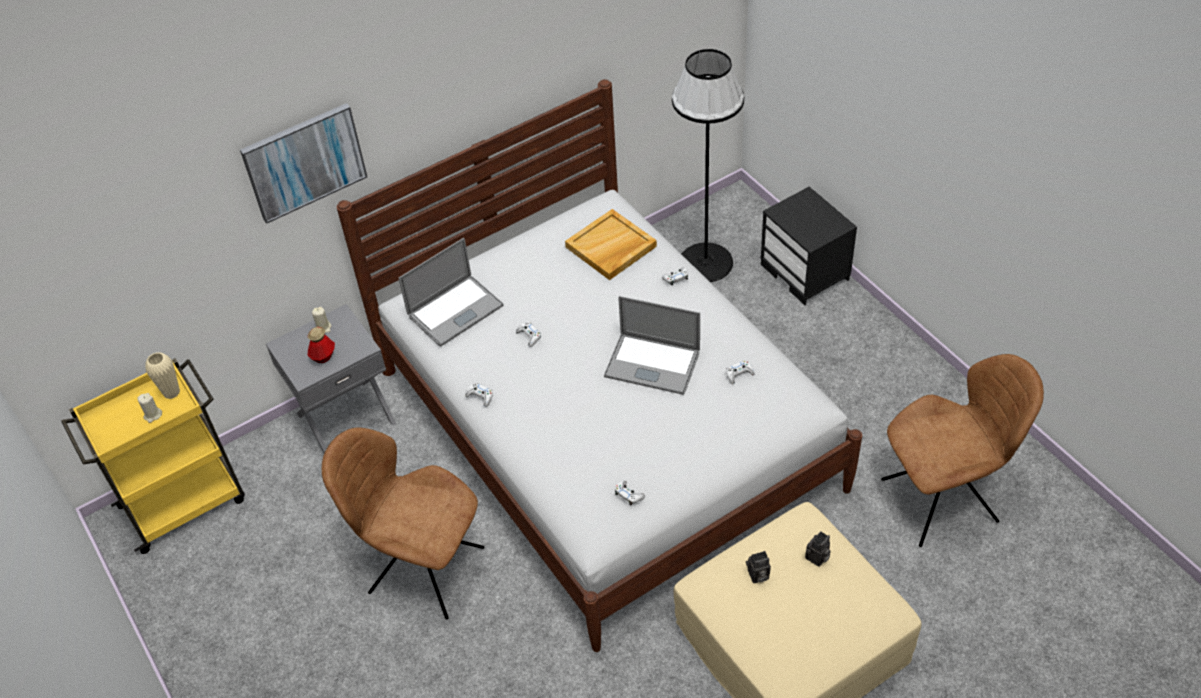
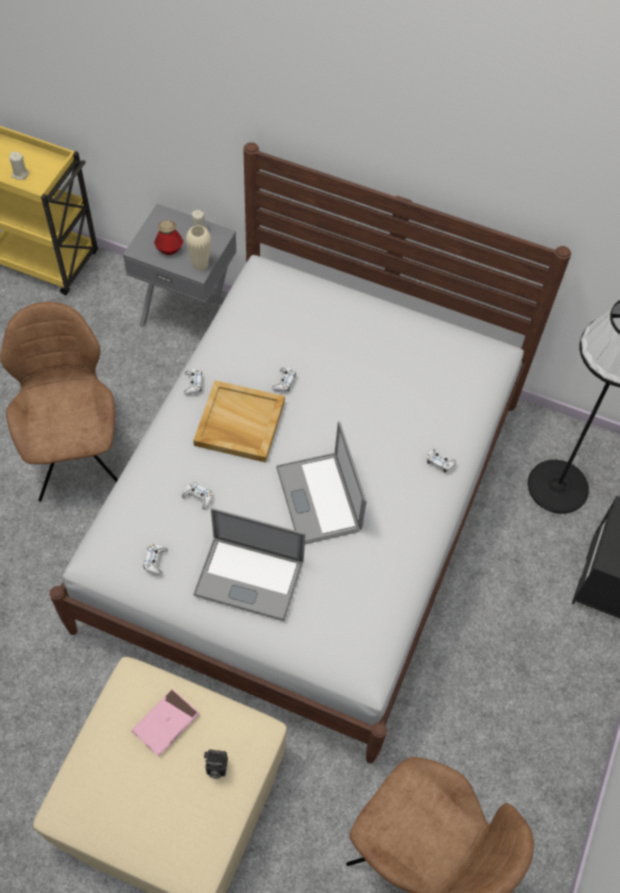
camera: 50 degrees right, 10 degrees up
beige vase [145,352,180,399] -> beige vase moved to [186,225,211,270]
picture [240,103,367,224] -> none
laptop [399,238,504,347] -> laptop moved to [194,508,305,621]
beige tray [565,209,657,280] -> beige tray moved to [193,380,285,463]
white game controller [726,361,755,384] -> white game controller moved to [182,482,212,510]
camera [746,551,771,583] -> pink book [131,689,199,756]

